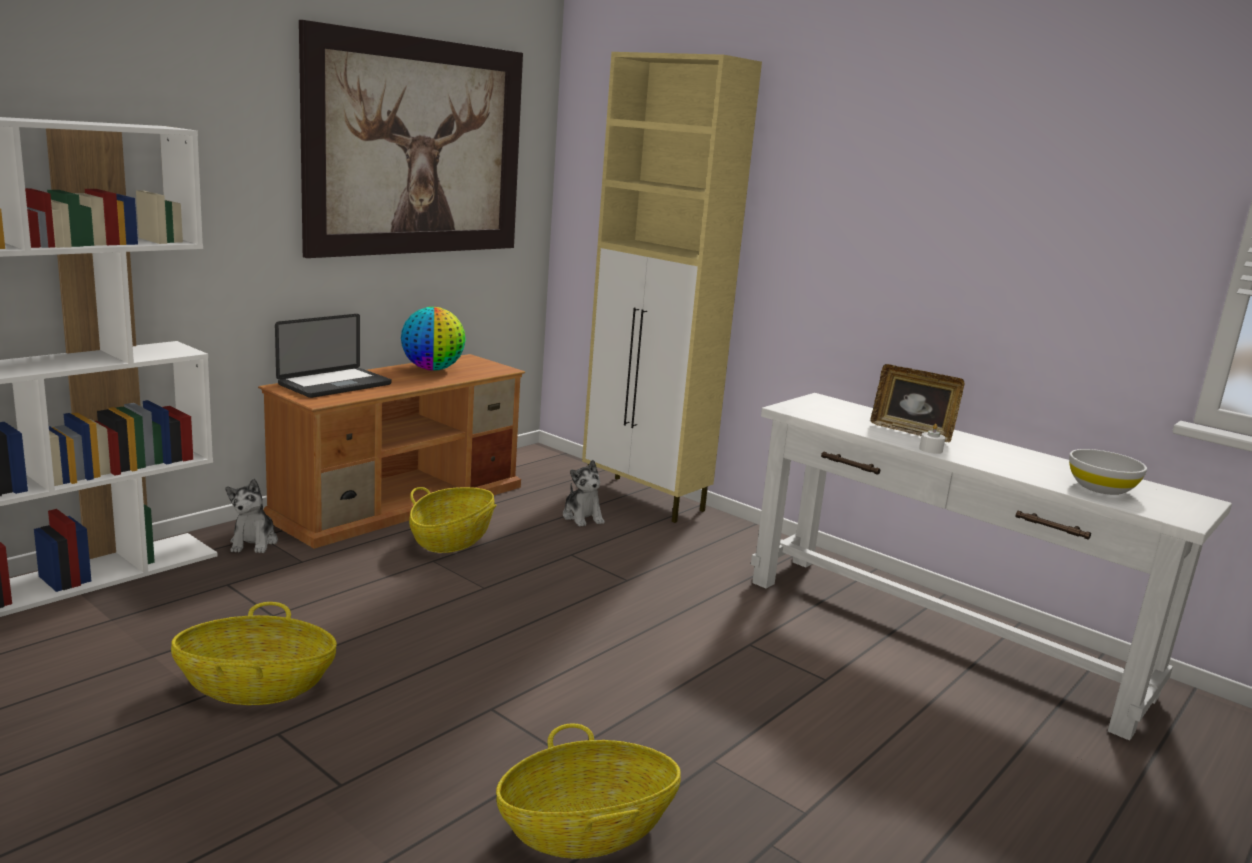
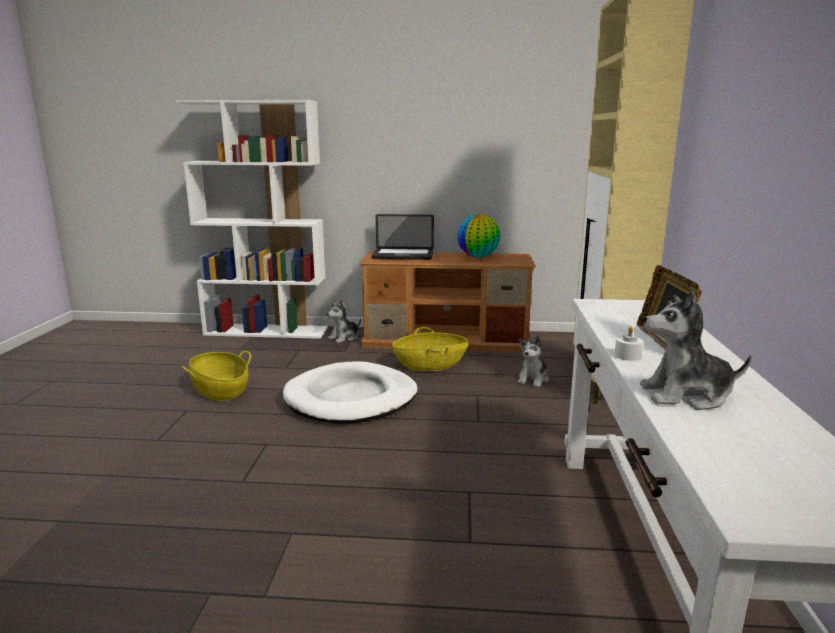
camera: 55 degrees right, 0 degrees up
picture [299,20,523,258] -> none
basket [496,723,681,859] -> none
white bowl [1069,449,1147,495] -> none
none -> white dog bed [283,361,418,424]
none -> plush toy [640,291,752,410]

